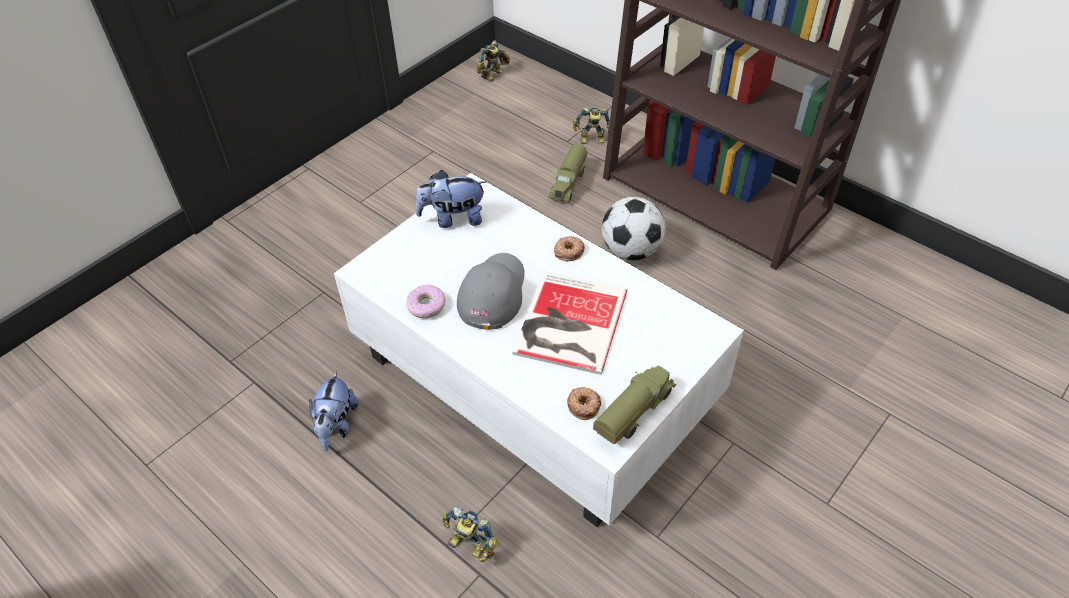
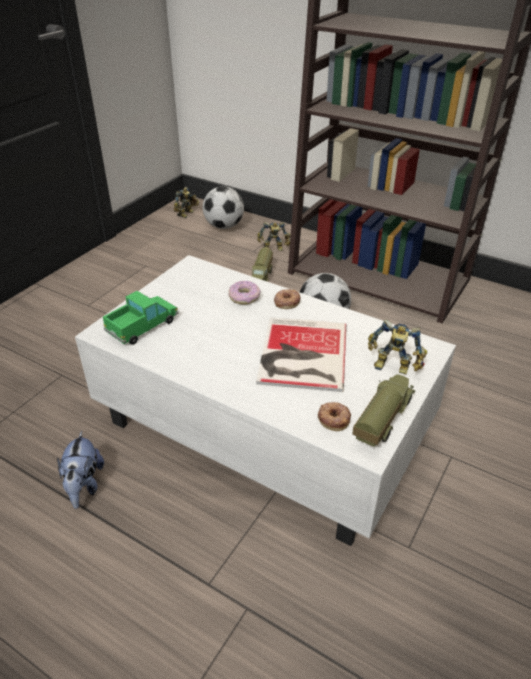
camera: 10 degrees left, 10 degrees down
donut [406,285,446,318] -> donut moved to [229,281,260,305]
plush toy [415,170,486,228] -> none
toy robot [442,506,497,562] -> toy robot moved to [368,320,427,374]
grey cap [457,253,525,330] -> none
none -> toy truck [103,291,179,345]
none -> football [203,186,244,229]

